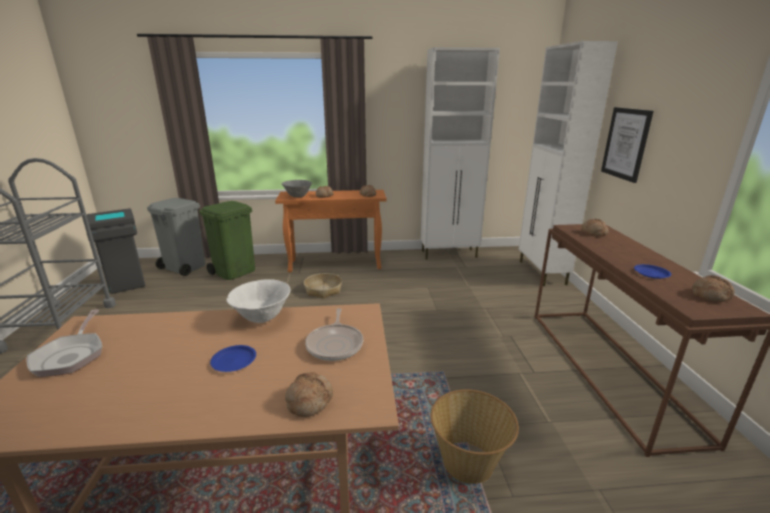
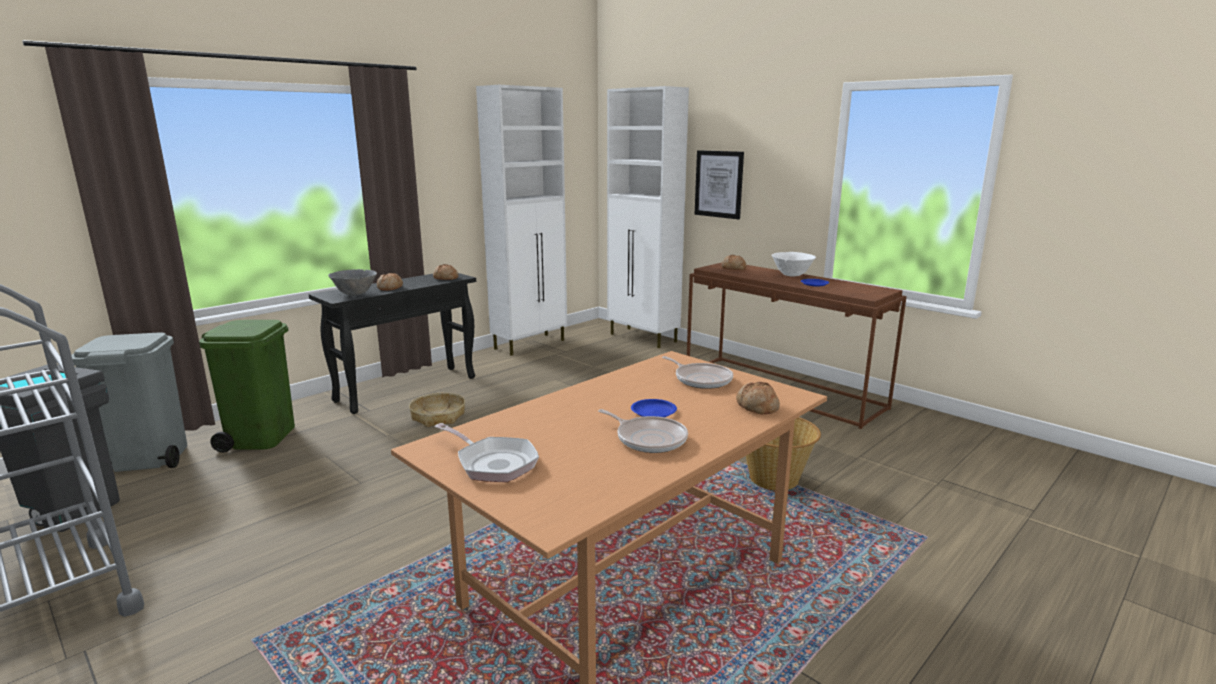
camera: 40 degrees left, 5 degrees down
white bowl [227,279,291,323] -> white bowl moved to [772,252,816,277]
orange console table [275,190,386,273] -> black console table [308,273,476,414]
bread [692,275,735,302] -> none
none -> frying pan [598,409,688,453]

